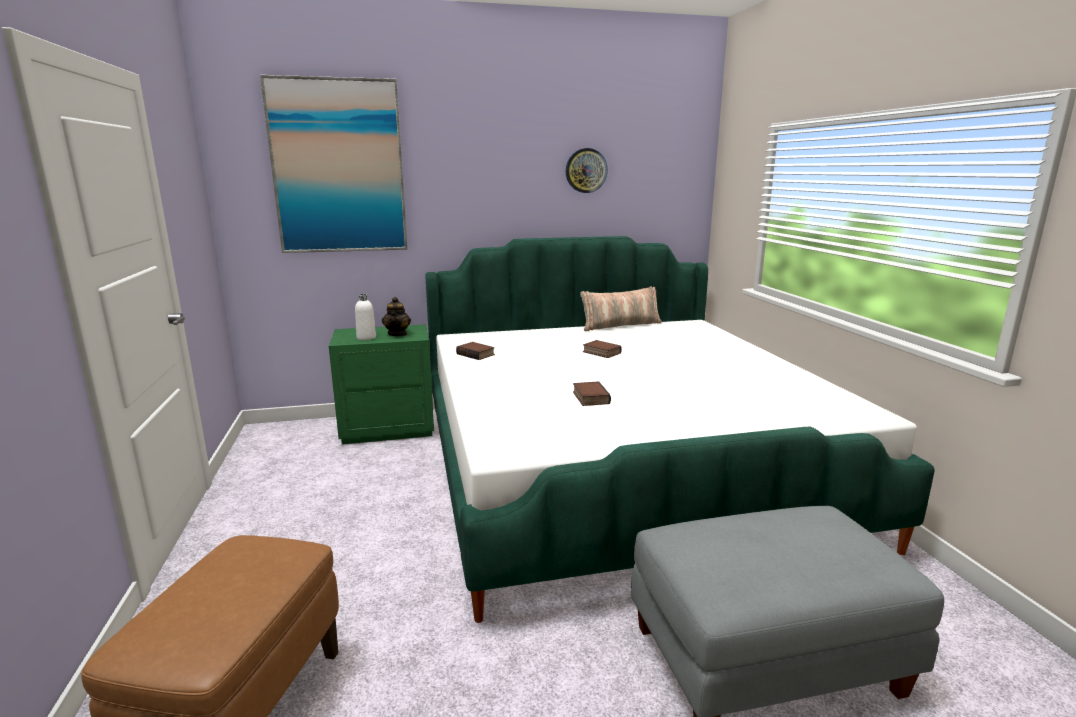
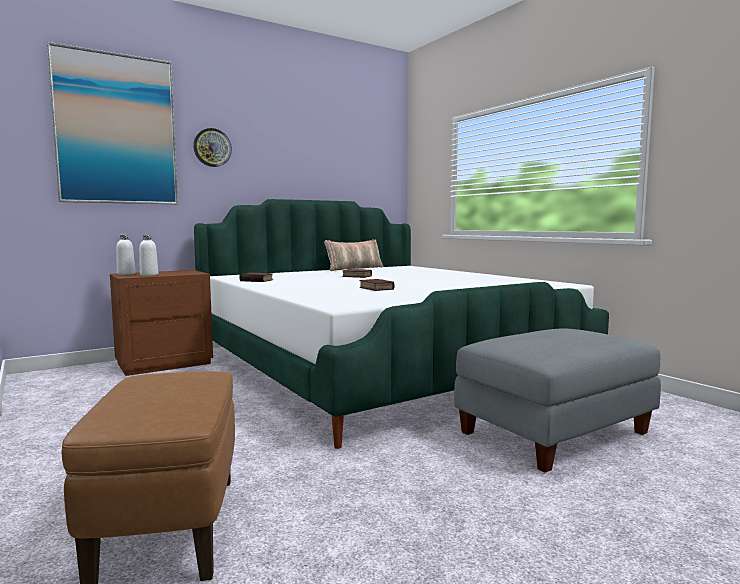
camera: 20 degrees left, 10 degrees down
green nightstand [329,324,434,444] -> brown nightstand [110,270,213,376]
teapot [382,297,411,336] -> none
wall clock [566,148,608,193] -> wall clock moved to [193,128,232,167]
none -> white bottle [116,235,135,275]

